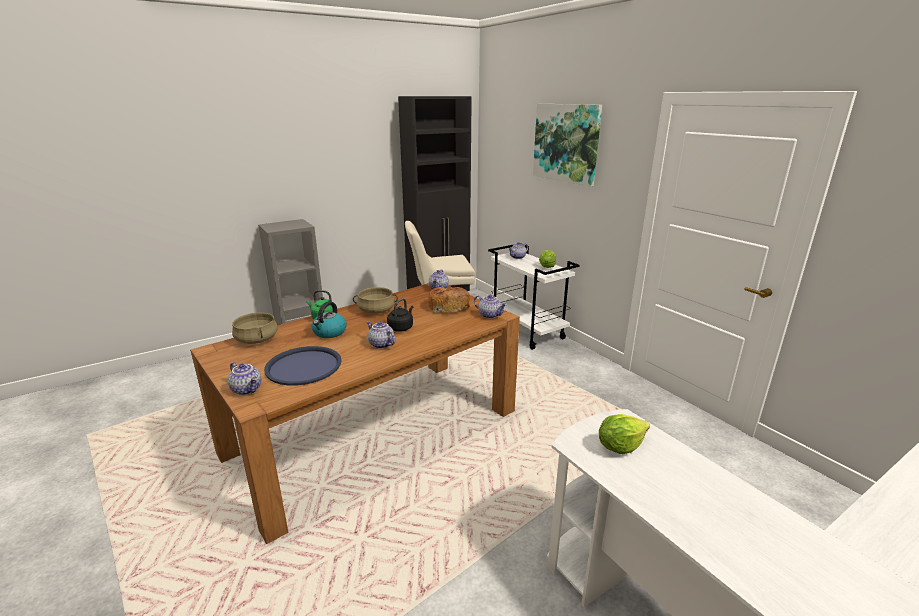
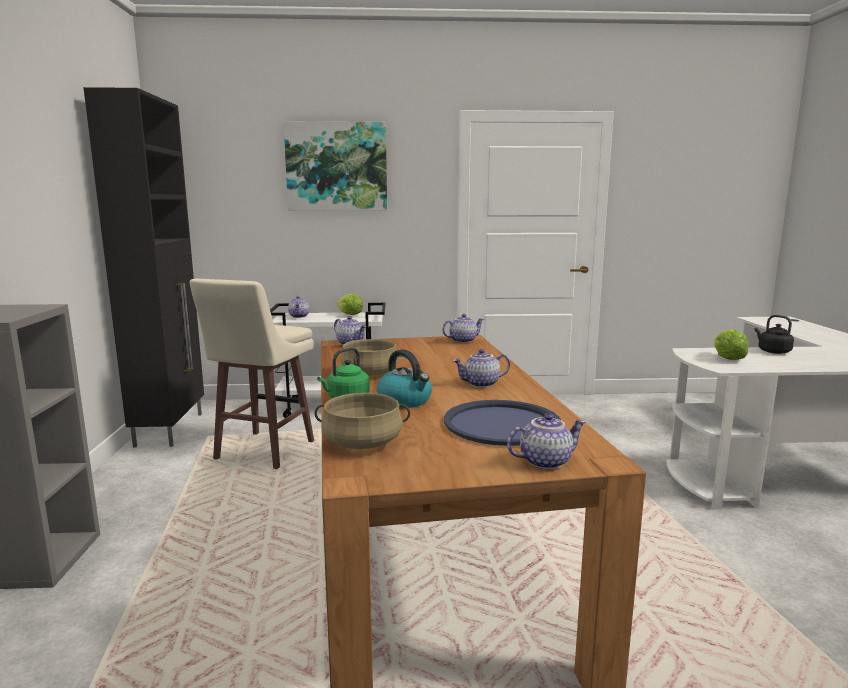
camera: 60 degrees left, 10 degrees down
black kettle [387,298,413,332] -> black kettle moved to [754,315,794,354]
bread [428,287,470,313] -> none

